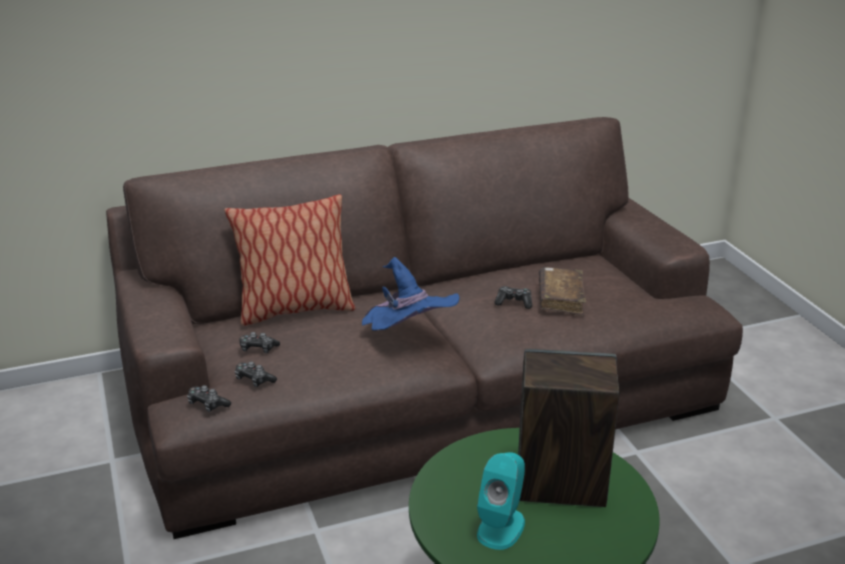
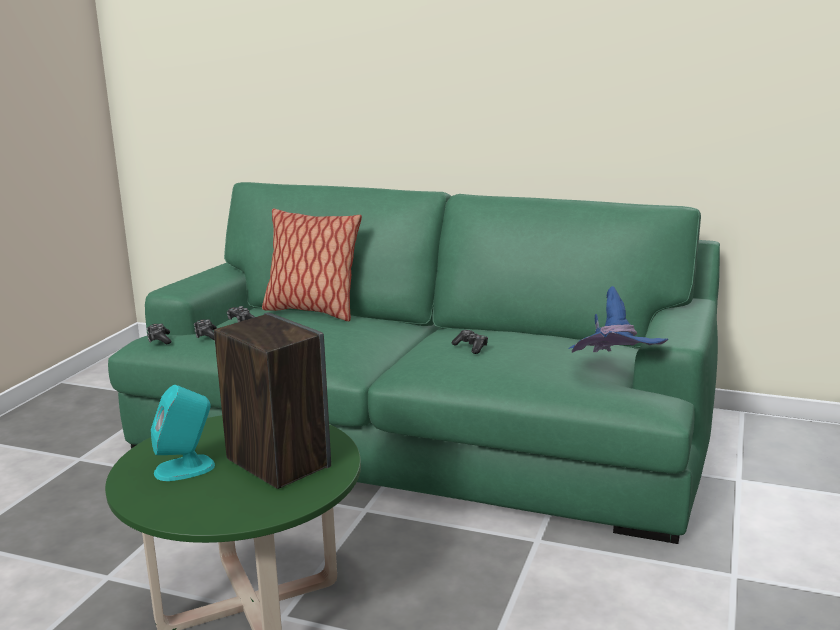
camera: 40 degrees right, 10 degrees down
brown sofa [106,117,743,539] -> green sofa [108,182,720,544]
blue hat [362,257,460,331] -> blue hat moved to [568,286,668,353]
brown book [539,267,586,316] -> none

